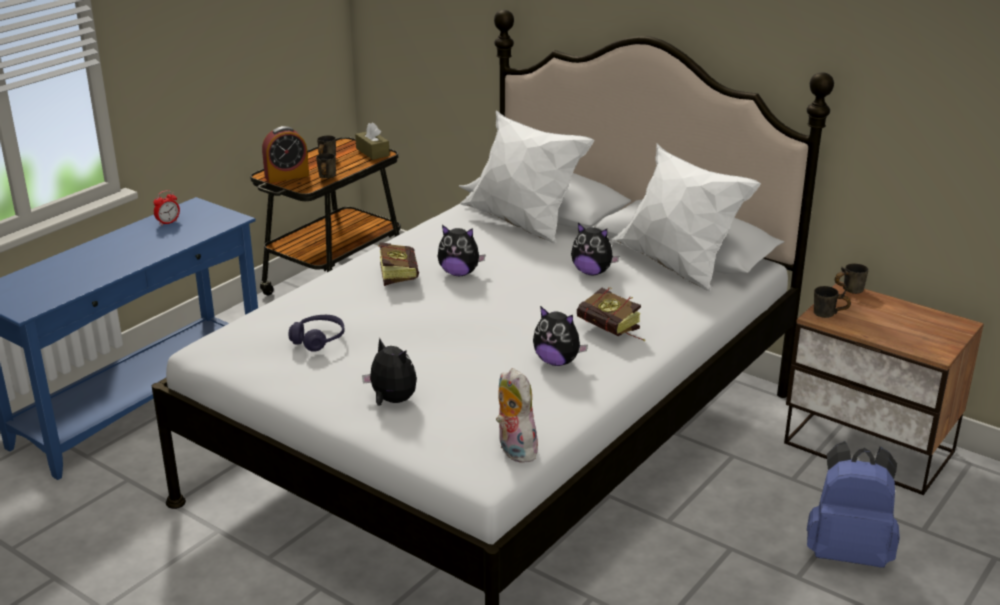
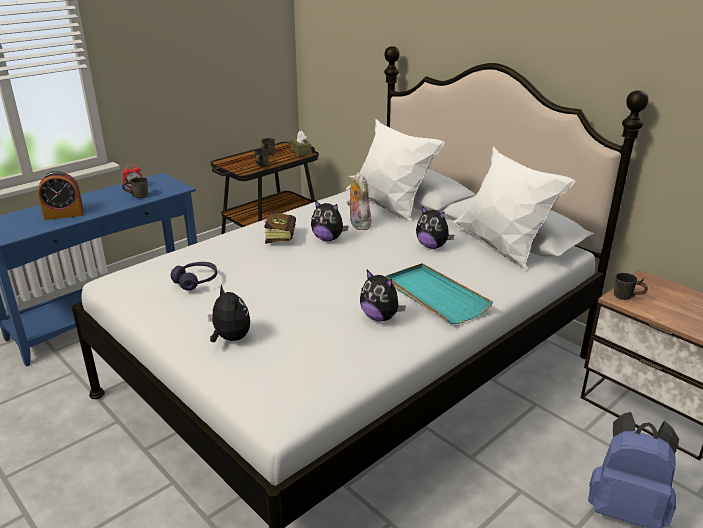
camera: 10 degrees right, 0 degrees up
alarm clock [262,126,309,183] -> alarm clock moved to [38,171,84,220]
plush toy [496,368,538,463] -> plush toy moved to [347,173,371,230]
book [577,287,645,341] -> turquoise tray [386,263,493,324]
grey mug [835,263,869,294] -> grey mug moved to [122,177,148,198]

